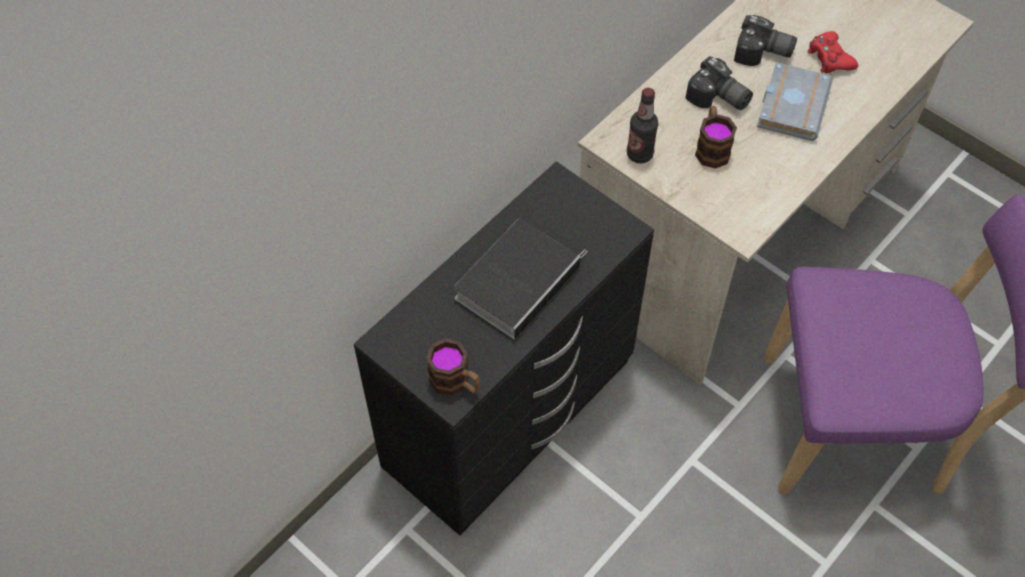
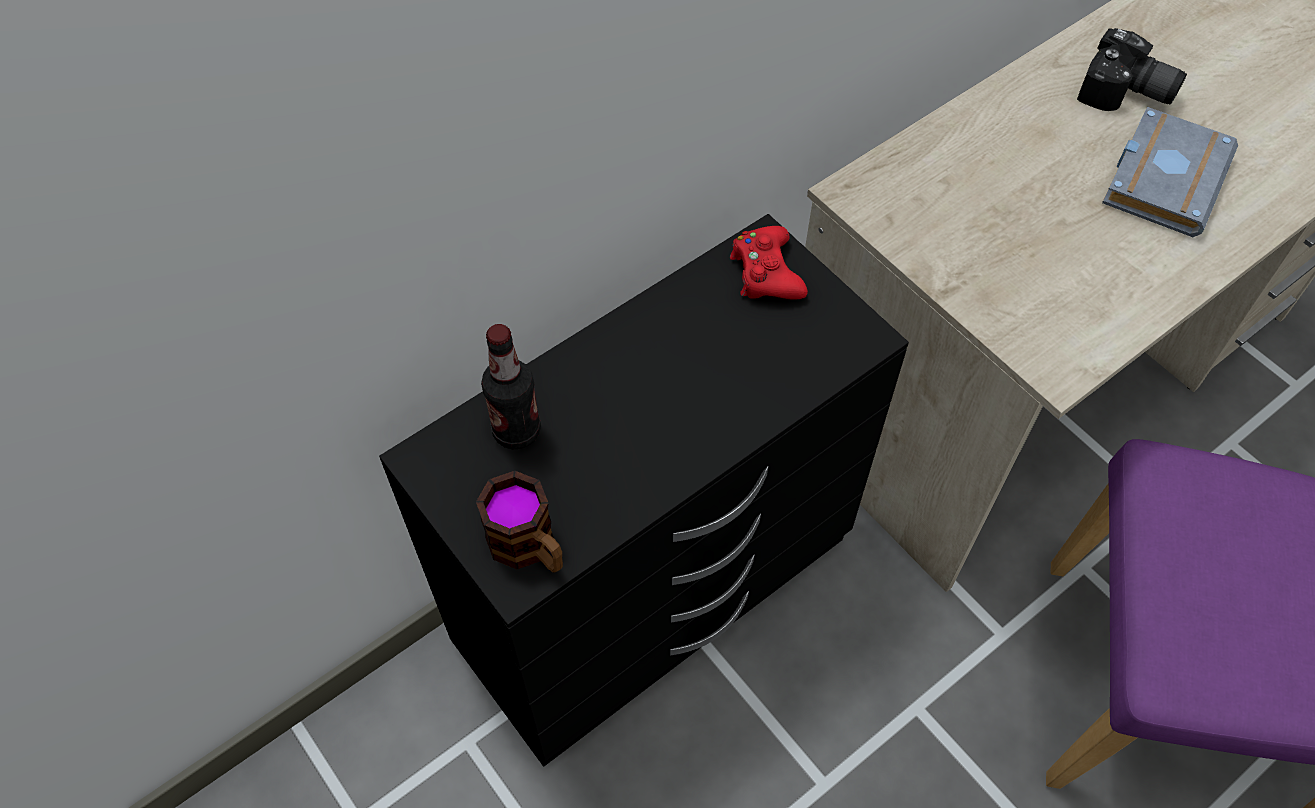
camera: 10 degrees right, 0 degrees up
book [454,219,587,340] -> none
bottle [627,88,658,163] -> bottle moved to [481,324,541,449]
camera [686,56,753,110] -> none
mug [695,106,737,169] -> none
red game controller [807,31,858,73] -> red game controller moved to [730,226,808,299]

